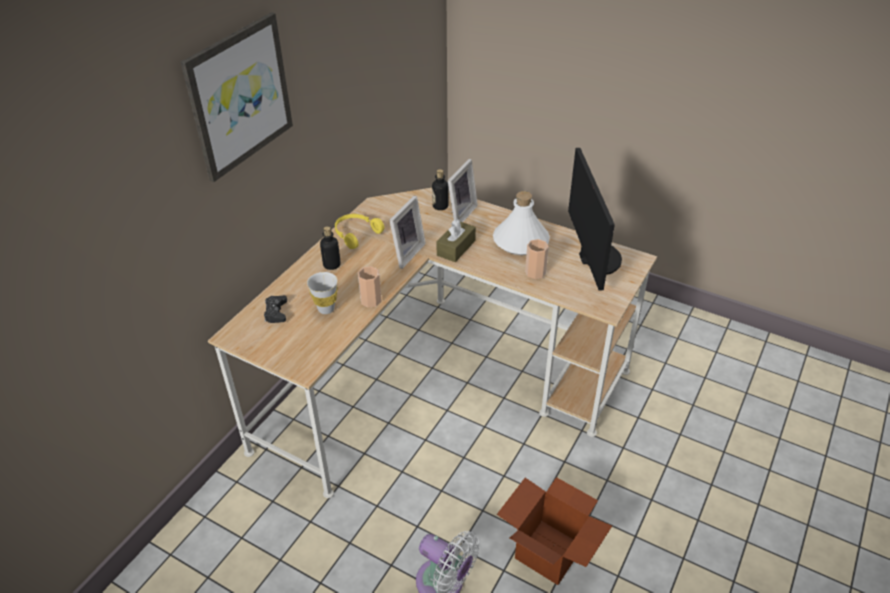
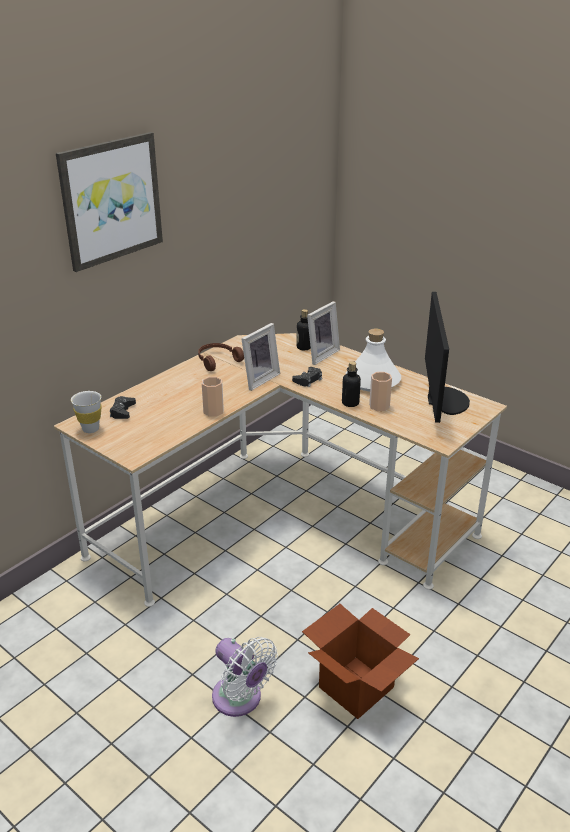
camera: 10 degrees right, 10 degrees down
white cup [307,272,338,314] -> white cup moved to [71,391,102,433]
bottle [320,226,341,270] -> bottle moved to [342,361,361,407]
yellow headphones [335,214,385,249] -> brown headphones [198,343,244,371]
brown tissue box [436,218,476,262] -> black game controller [292,367,322,387]

